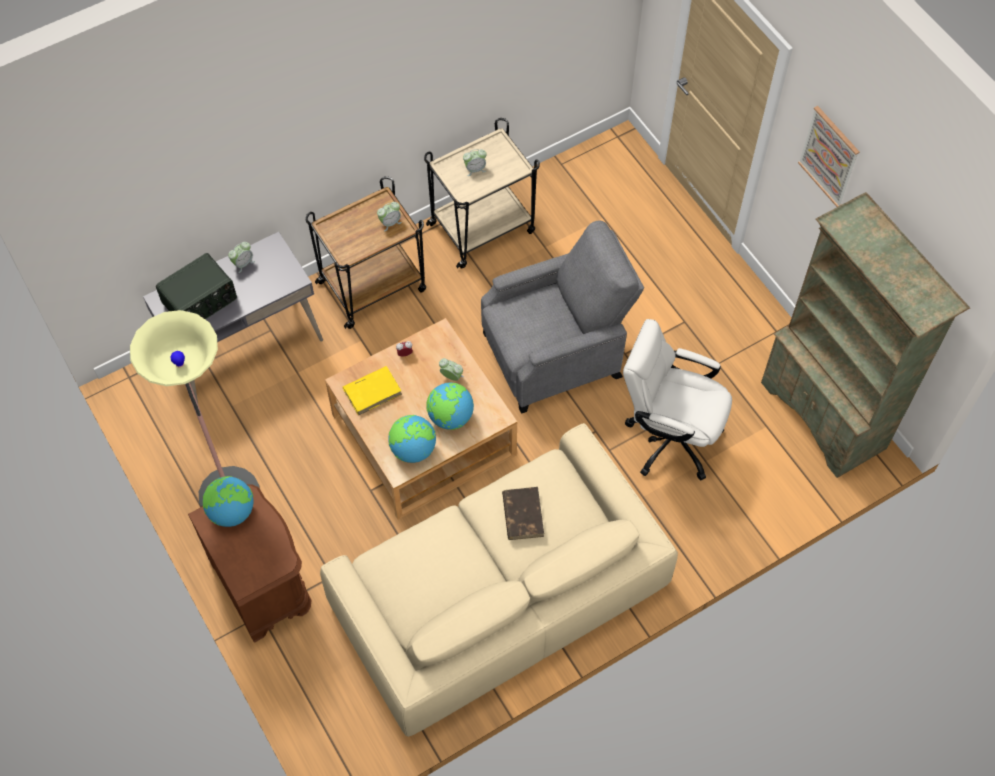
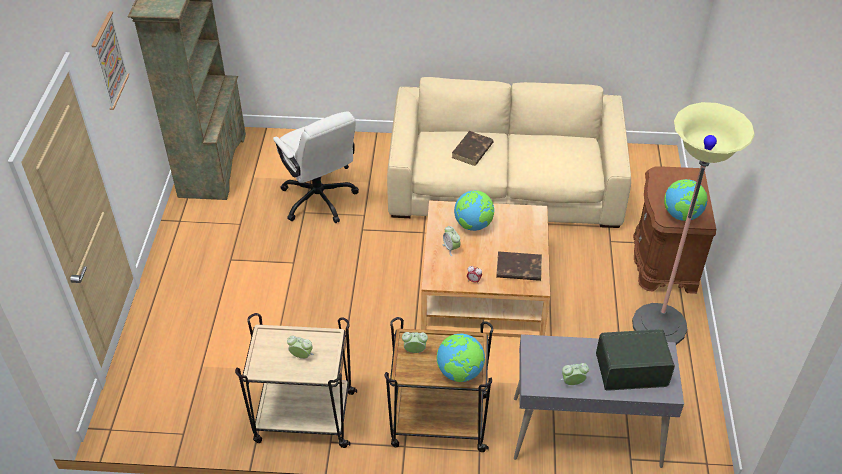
camera: 145 degrees left, 15 degrees down
yellow book [343,366,402,415] -> brown book [496,251,542,281]
globe [388,415,436,463] -> globe moved to [437,334,485,382]
grey armchair [481,220,644,414] -> none

